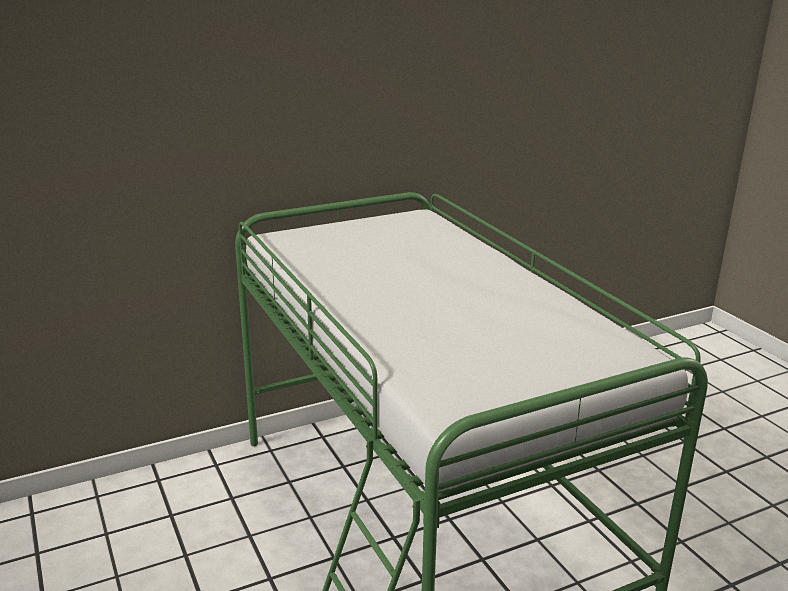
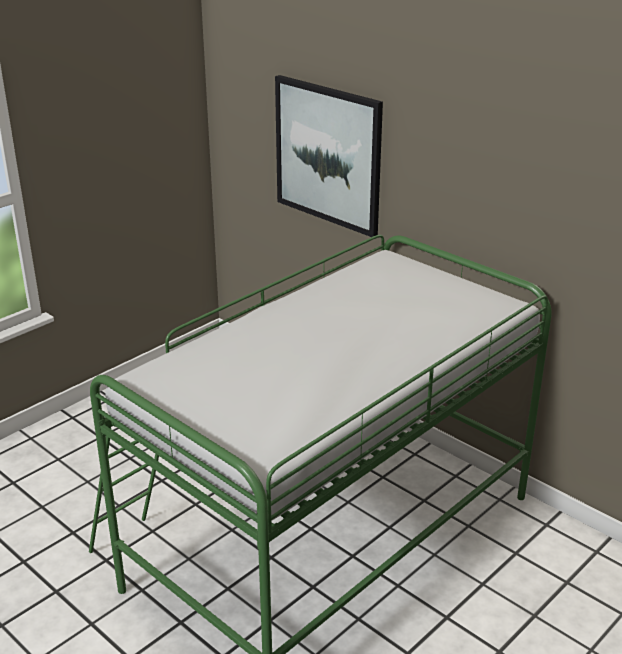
camera: 70 degrees right, 5 degrees up
none -> picture [275,75,383,237]

